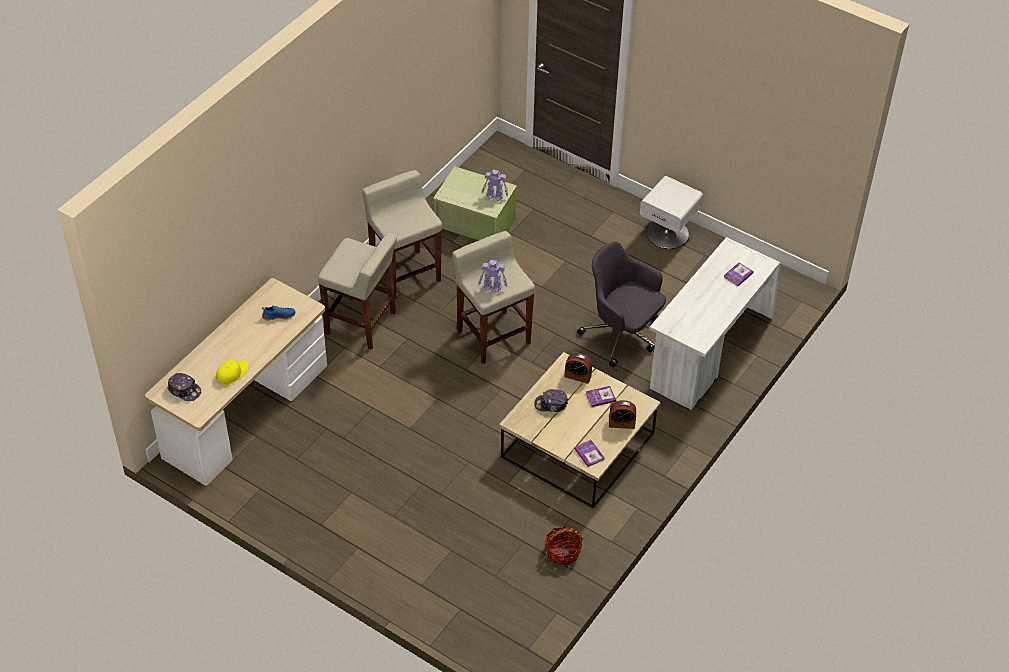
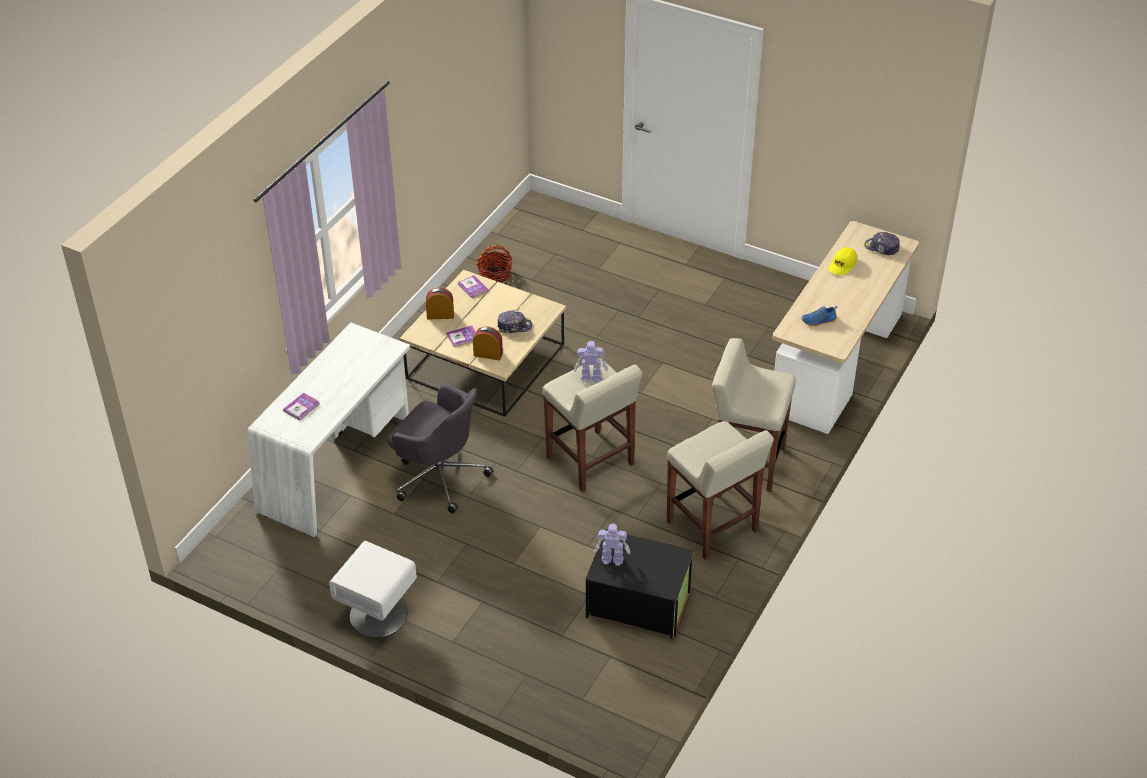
camera: 175 degrees right, 5 degrees down
green storage box [433,166,516,240] -> black storage box [586,529,694,639]

